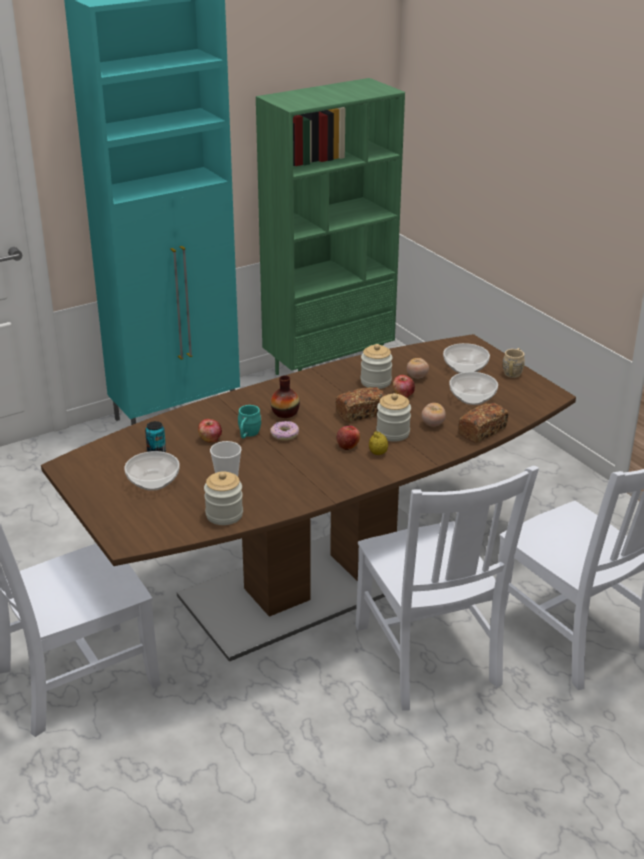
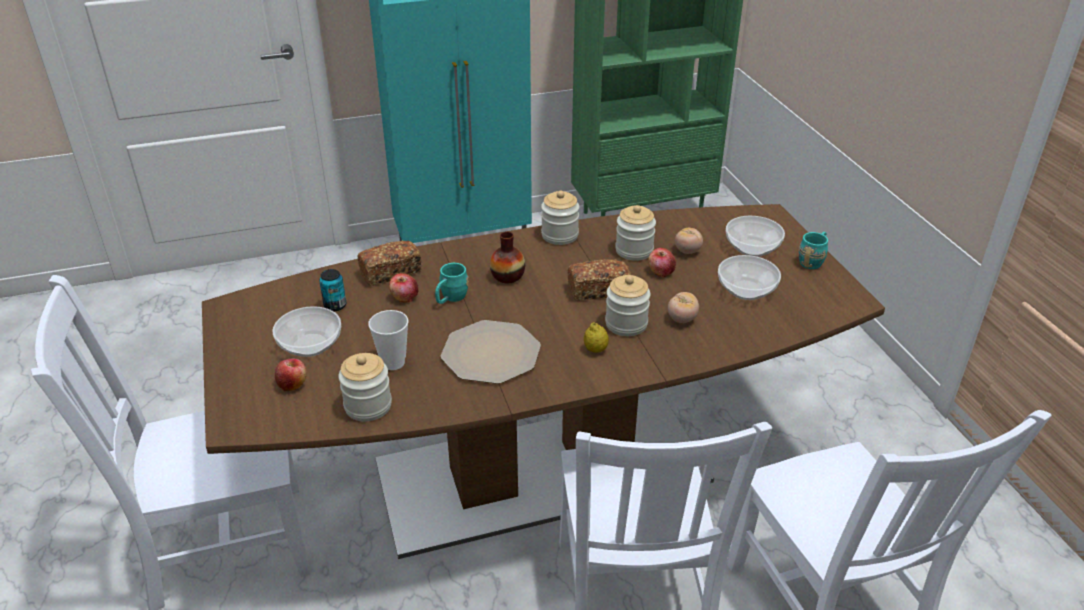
camera: 15 degrees right, 5 degrees up
donut [270,421,299,441] -> none
apple [336,426,360,450] -> apple moved to [275,359,307,391]
bread [458,403,508,443] -> bread moved to [357,241,422,286]
beige mug [503,348,525,378] -> turquoise mug [799,232,828,269]
none -> plate [441,320,541,384]
none -> jar [541,191,579,245]

